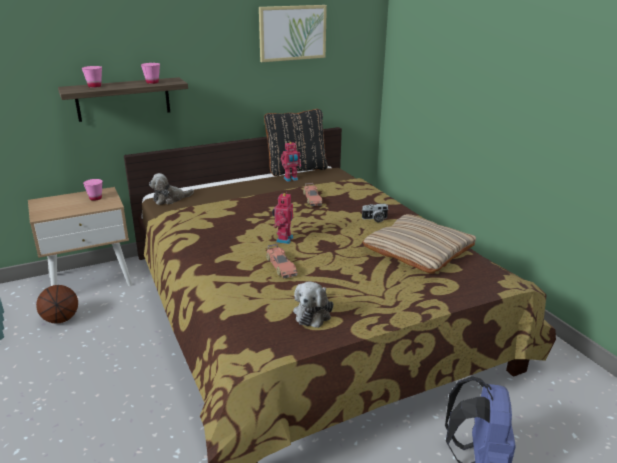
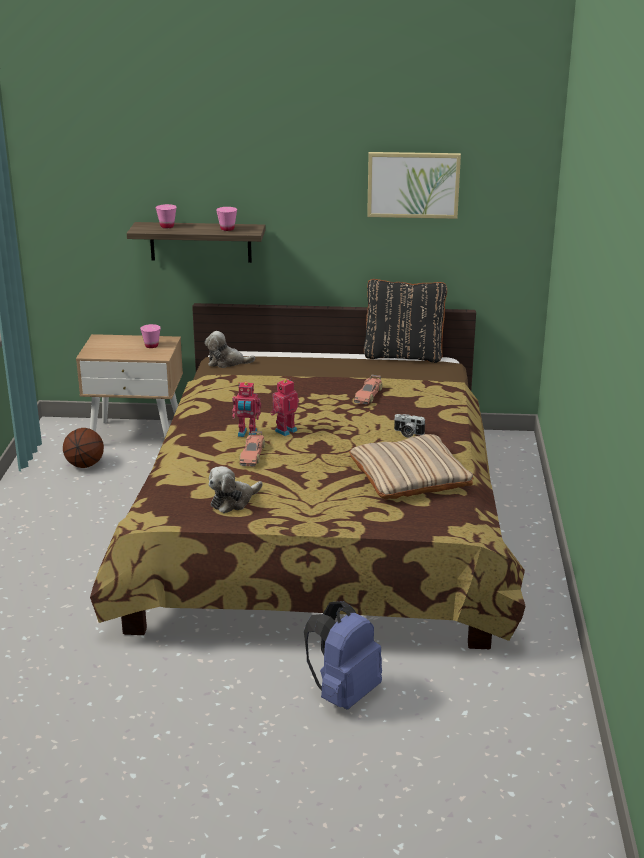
camera: 30 degrees right, 0 degrees up
toy robot [281,142,301,182] -> toy robot moved to [232,382,261,437]

